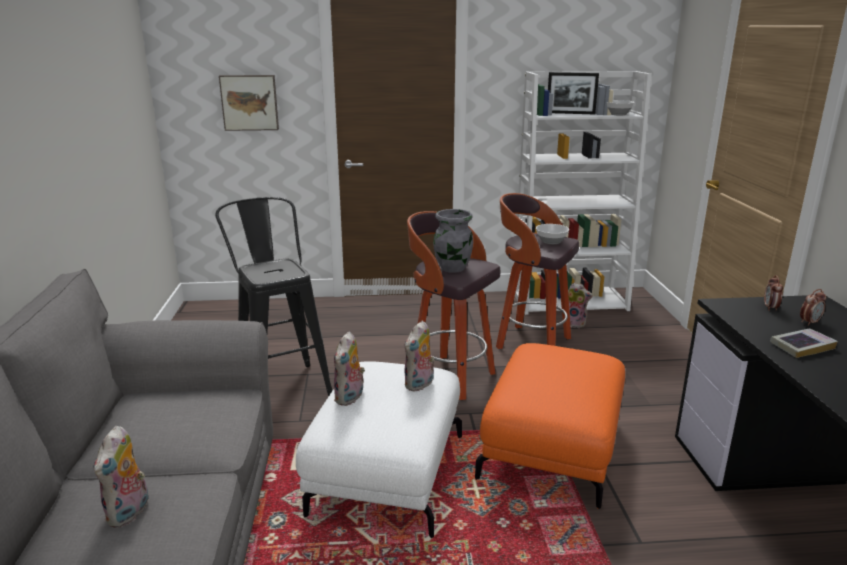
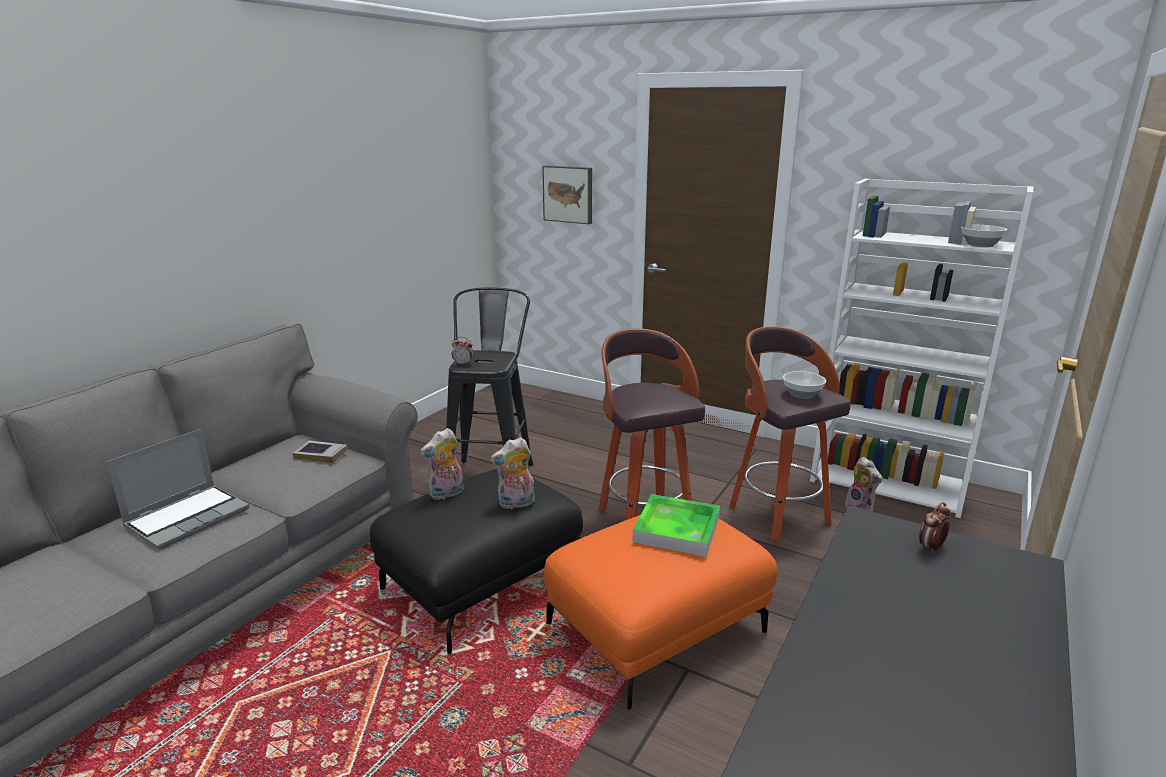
camera: 35 degrees right, 0 degrees up
plush toy [93,426,150,528] -> laptop [106,428,249,549]
white ottoman [296,361,462,538] -> black ottoman [370,469,583,654]
grey vase [433,209,473,273] -> none
picture frame [548,72,599,115] -> none
book [770,328,838,358] -> book moved to [293,440,348,463]
alarm clock [800,289,826,326] -> alarm clock moved to [452,337,473,365]
none -> tray [632,494,720,557]

